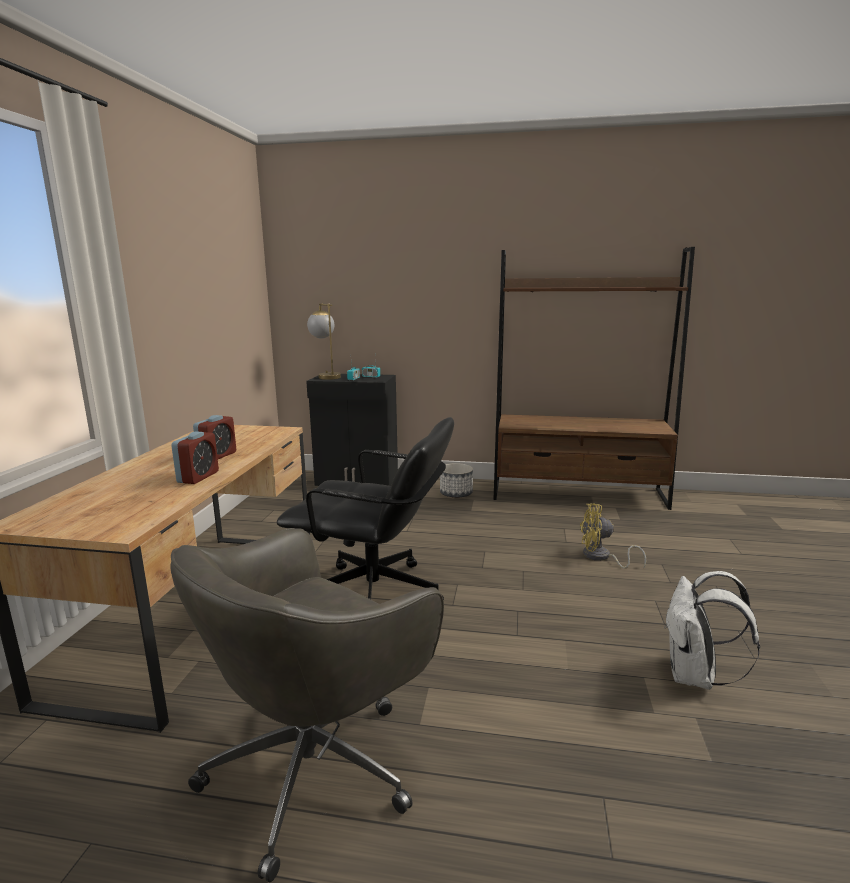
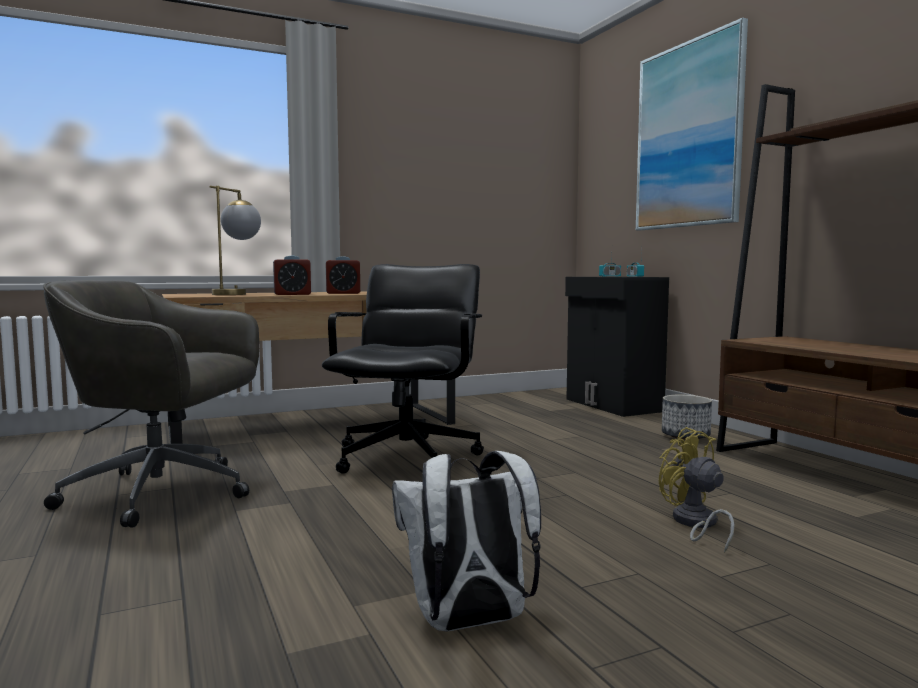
camera: 55 degrees right, 10 degrees down
black office chair [277,417,454,601] -> black office chair turned 150 degrees counterclockwise [322,264,484,474]
table lamp [307,303,341,380] -> table lamp moved to [210,186,261,295]
none -> picture [636,18,748,230]

